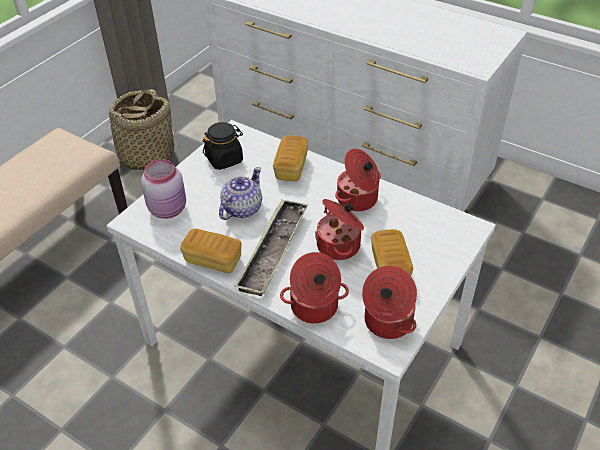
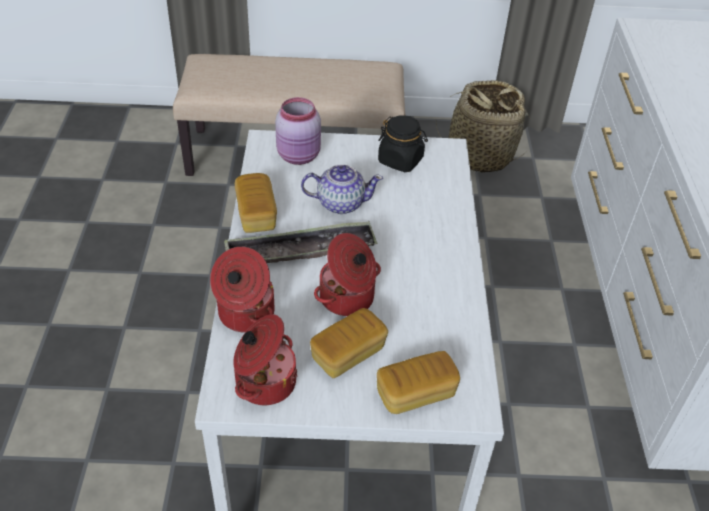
camera: 55 degrees right, 0 degrees up
bread [273,135,308,181] -> bread moved to [377,351,460,414]
cooking pot [335,149,381,211] -> none

